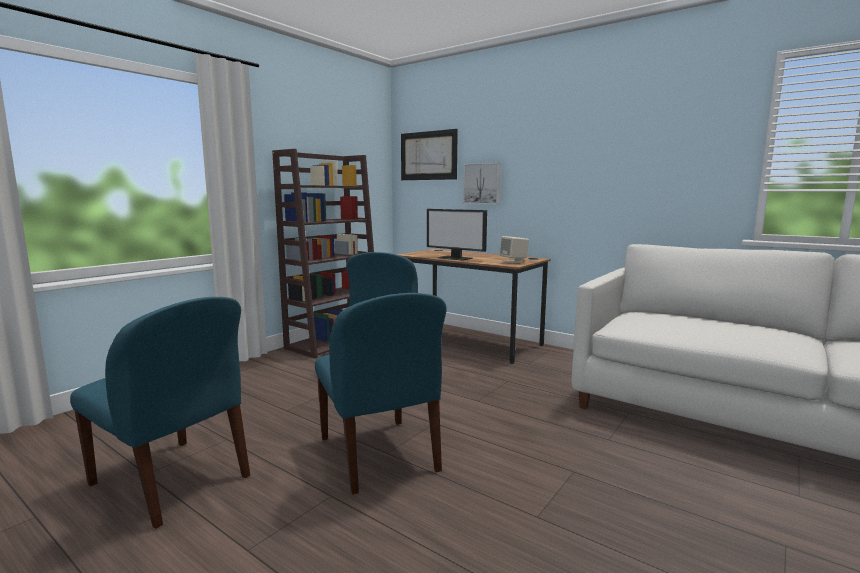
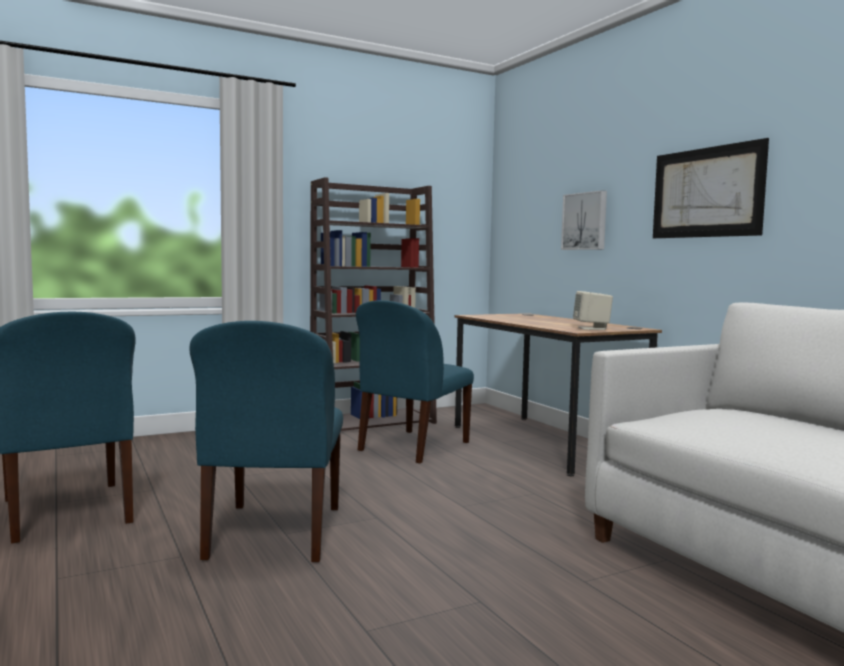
camera: 25 degrees right, 5 degrees down
picture [401,129,458,180] -> picture moved to [653,138,769,238]
monitor [427,209,487,260] -> none

